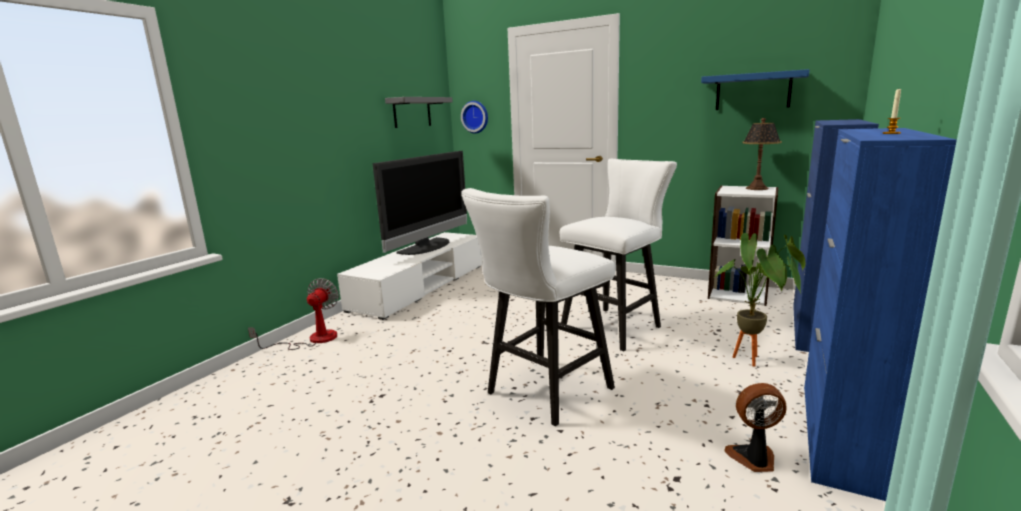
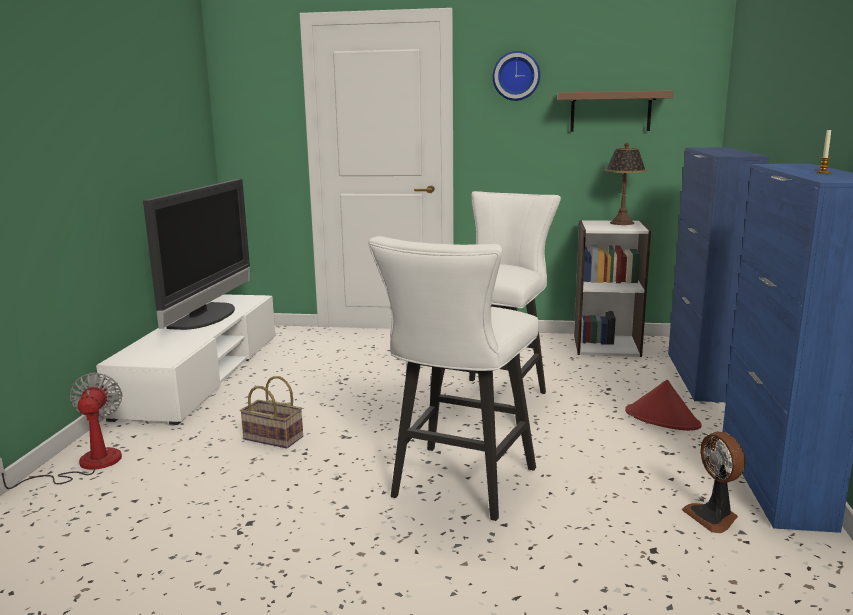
camera: 20 degrees left, 0 degrees up
grey shelf [385,97,453,128] -> none
wall clock [461,101,488,134] -> wall clock moved to [493,51,540,101]
blue shelf [701,69,810,110] -> brown shelf [557,90,673,132]
potted plant [713,233,806,367] -> red hat [625,380,702,431]
fan [724,383,786,472] -> fan turned 90 degrees counterclockwise [682,432,745,533]
none -> basket [240,376,303,449]

